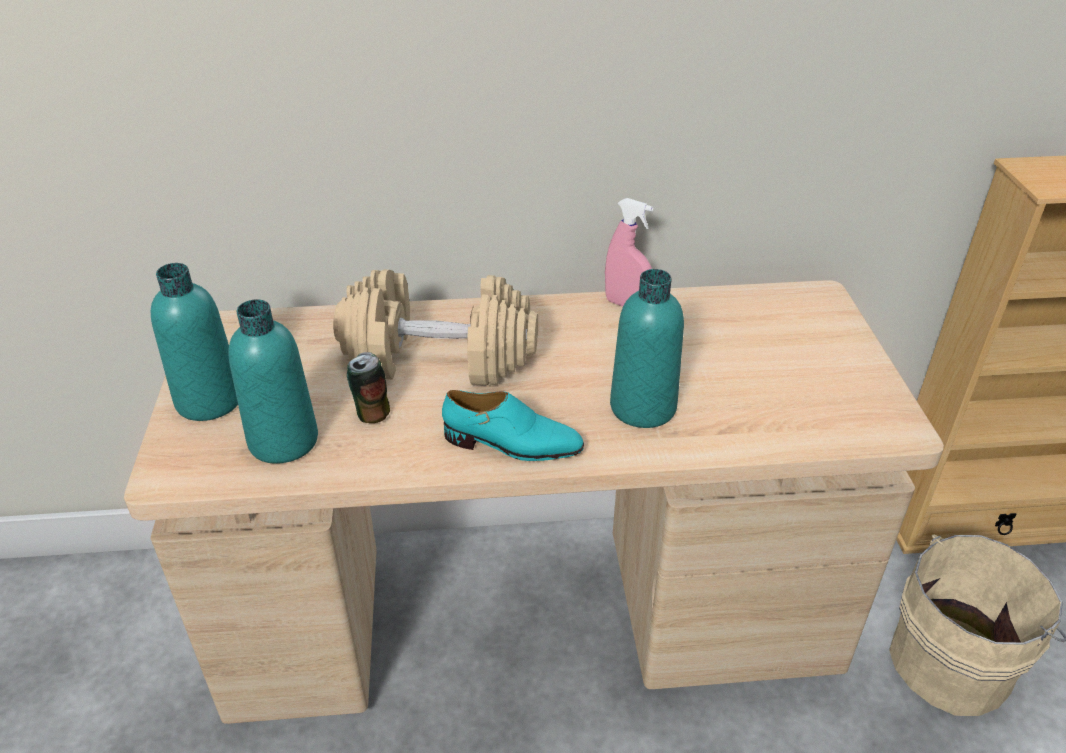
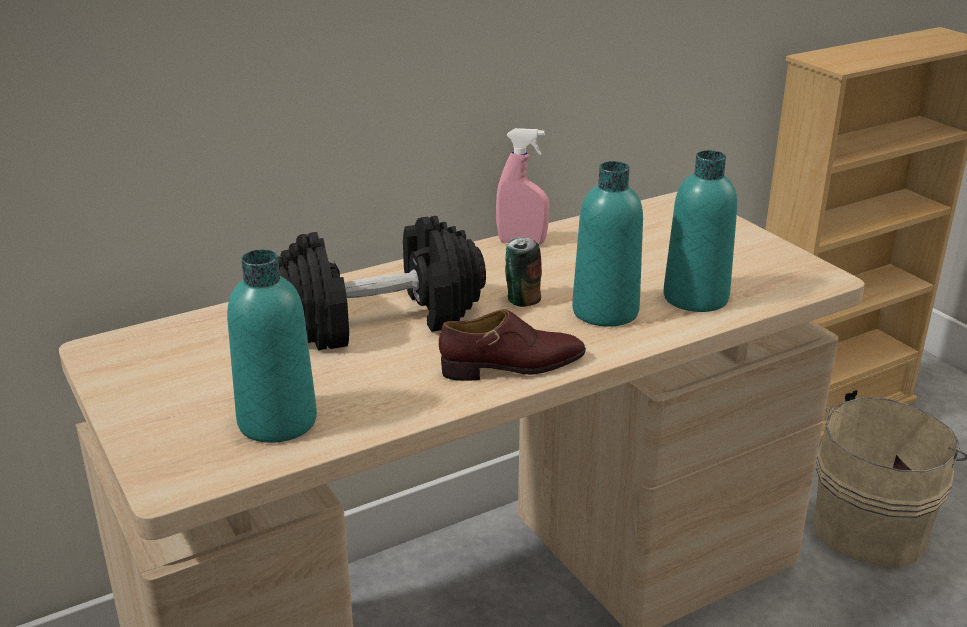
camera: 25 degrees left, 10 degrees down
turquoise bottle [151,263,238,421] -> turquoise bottle moved to [663,150,737,312]
beige dumbbell [333,269,538,386] -> black dumbbell [278,216,486,350]
can [347,352,390,423] -> can moved to [505,237,542,307]
turquoise shoe [442,390,584,461] -> brown shoe [439,309,586,381]

